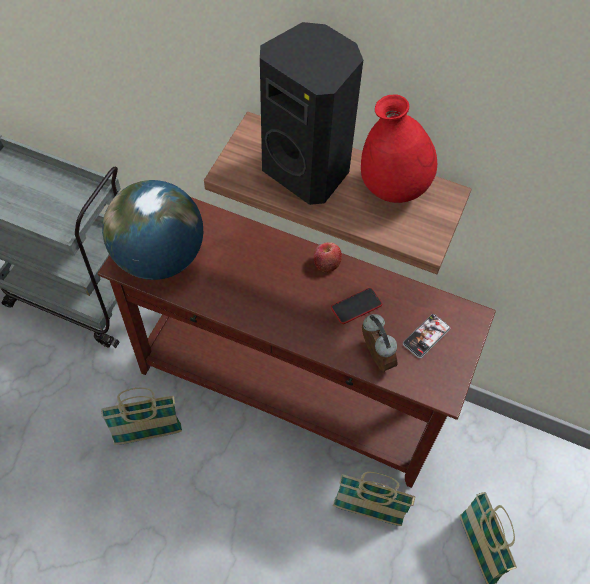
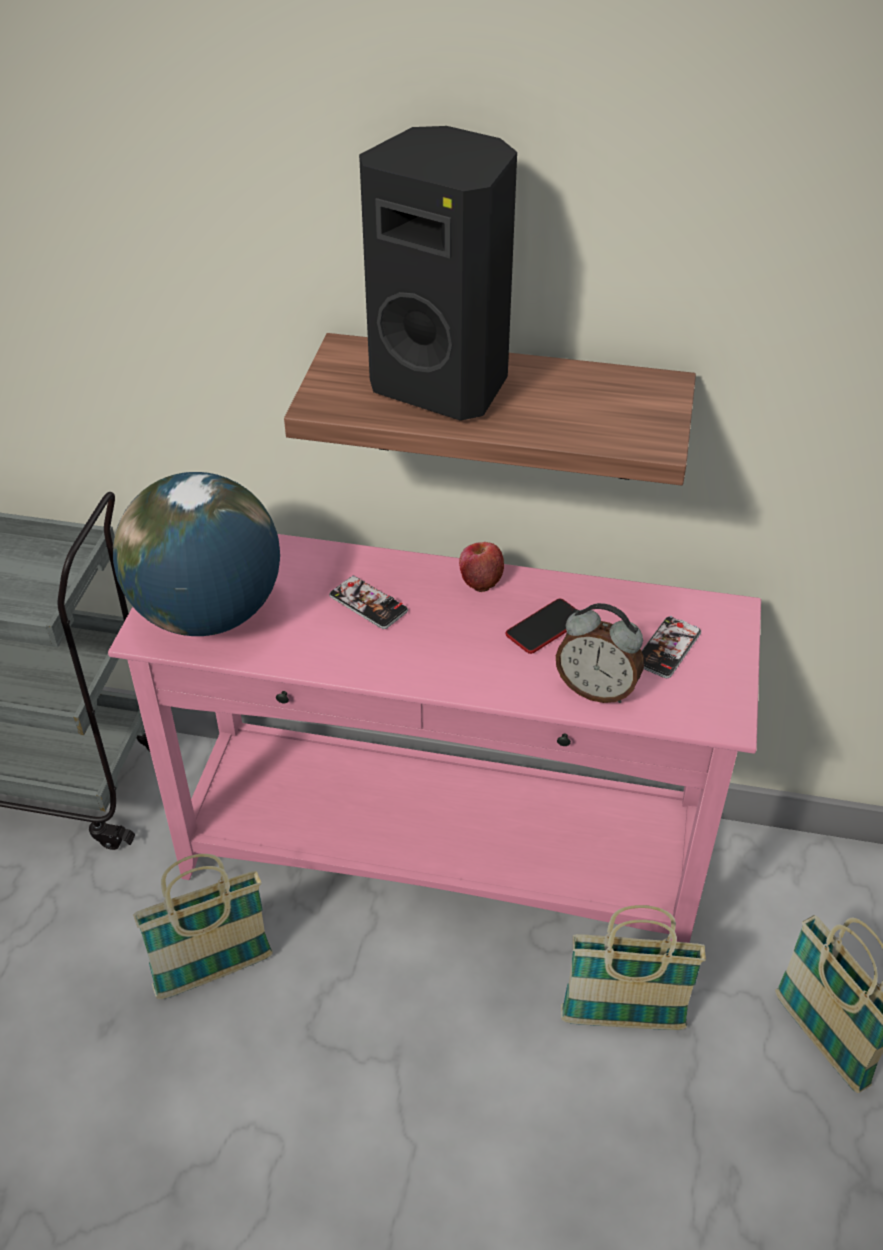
camera: 10 degrees left, 15 degrees down
brown console table [98,197,496,488] -> pink console table [108,534,761,943]
red vase [361,94,437,203] -> none
alarm clock [362,314,397,372] -> alarm clock turned 150 degrees clockwise [556,603,644,703]
none -> phone [329,575,408,629]

